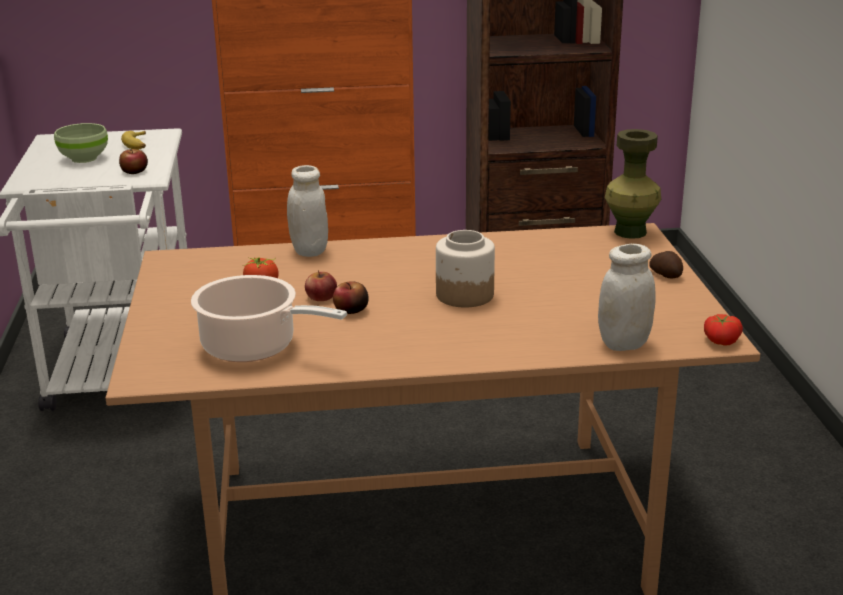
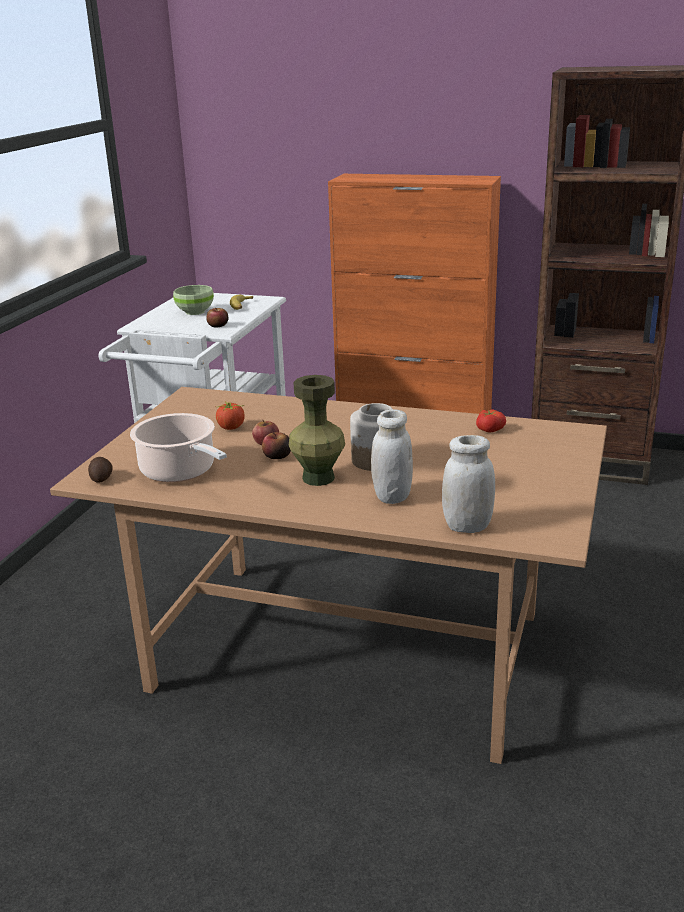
camera: 25 degrees right, 0 degrees up
white jar [287,165,328,257] -> white jar moved to [371,409,413,504]
green vase [605,129,661,239] -> green vase moved to [289,375,345,486]
potato [650,251,683,278] -> potato moved to [88,457,113,483]
tomato [704,314,743,346] -> tomato moved to [476,410,506,433]

